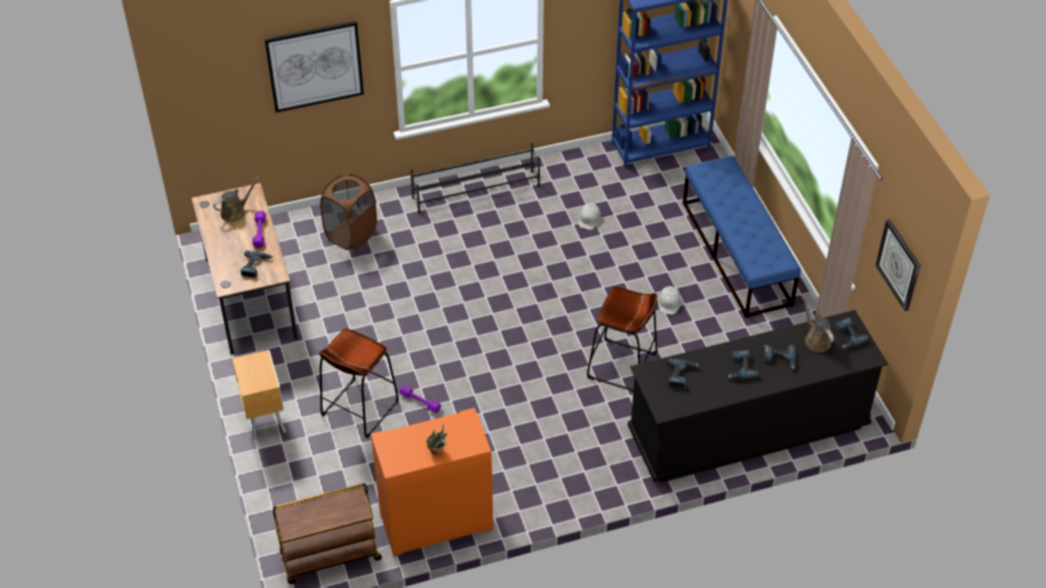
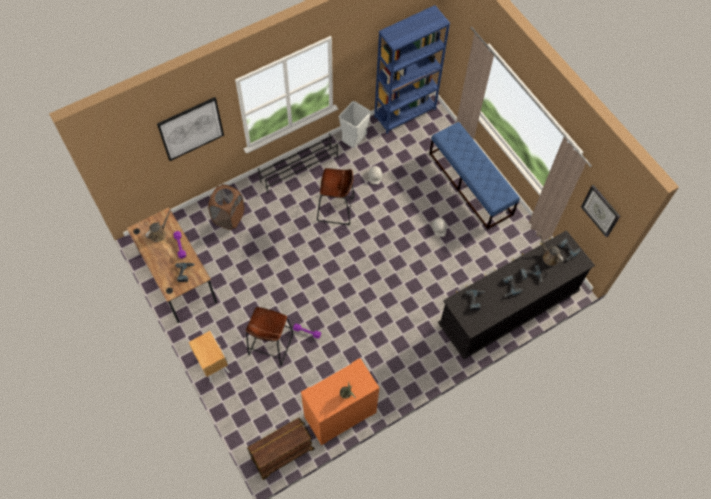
camera: 15 degrees left, 15 degrees up
brown stool [587,287,657,391] -> brown stool moved to [317,168,355,225]
none -> grey trash can [339,101,371,148]

